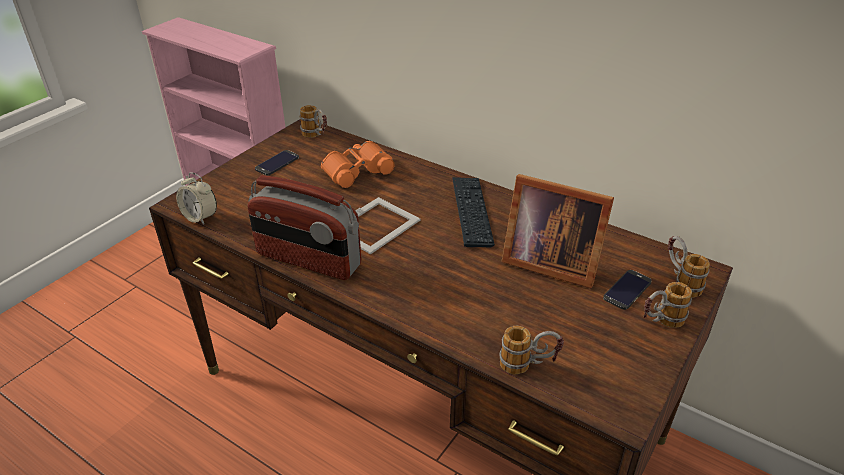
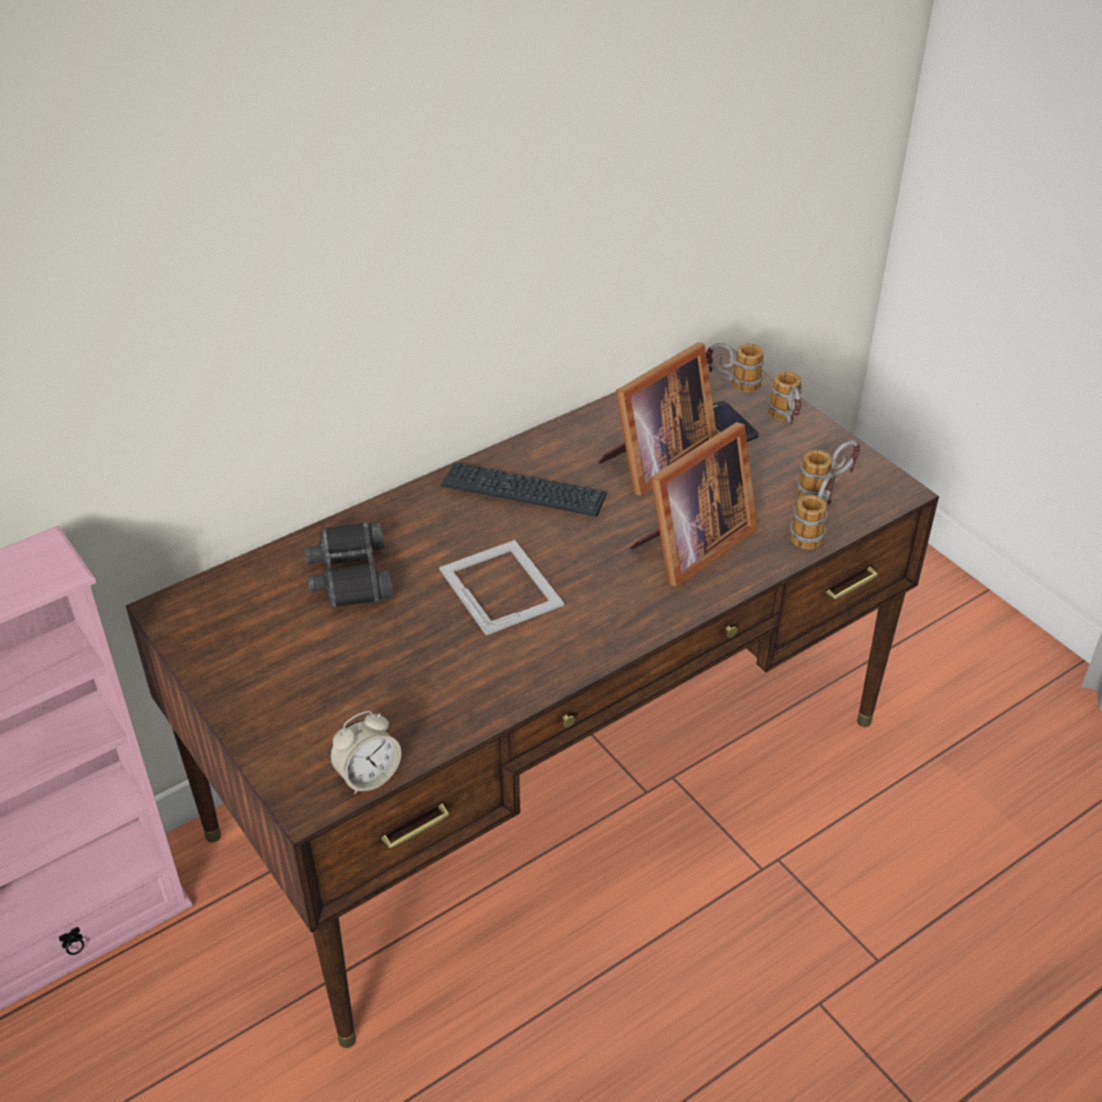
camera: 70 degrees left, 5 degrees up
radio [247,175,361,280] -> none
phone [255,150,299,175] -> none
mug [299,105,327,138] -> mug moved to [797,440,860,498]
orange binoculars [321,141,395,188] -> black binoculars [305,521,393,608]
none -> picture frame [630,422,758,587]

